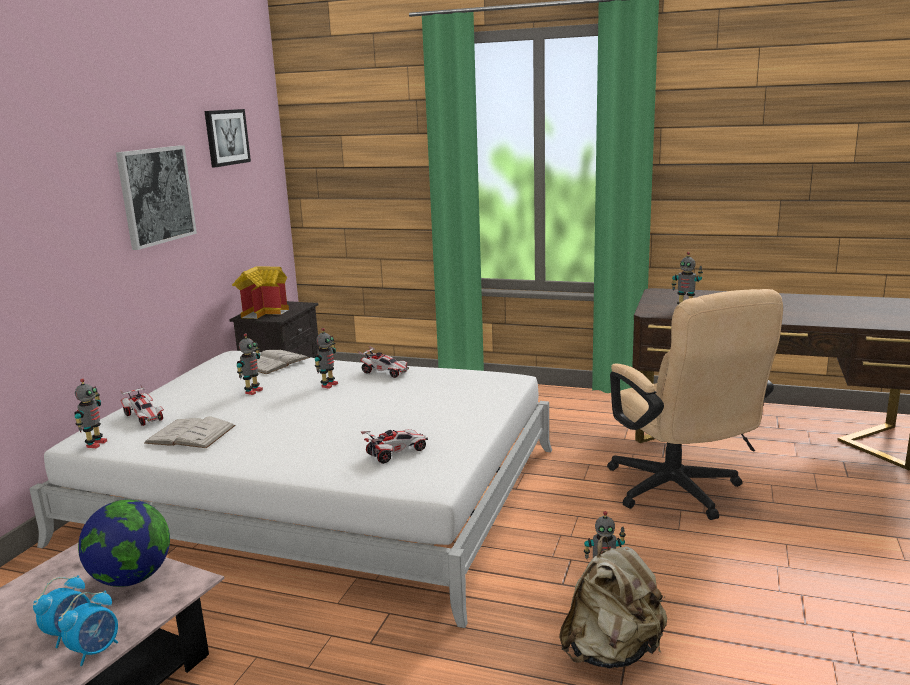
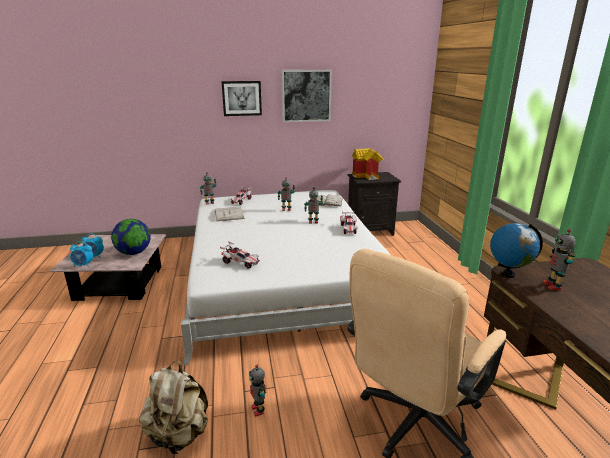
camera: 60 degrees right, 5 degrees up
picture [204,109,251,167] -> picture moved to [221,81,262,116]
none -> globe [490,223,543,278]

